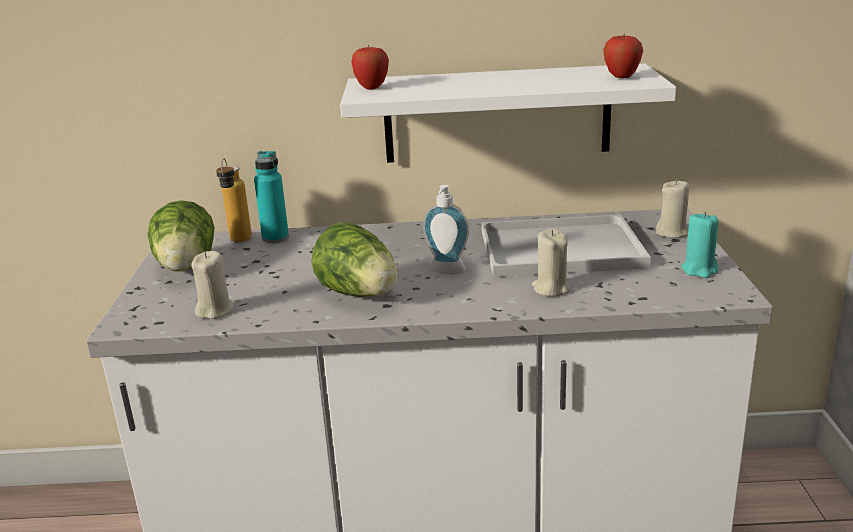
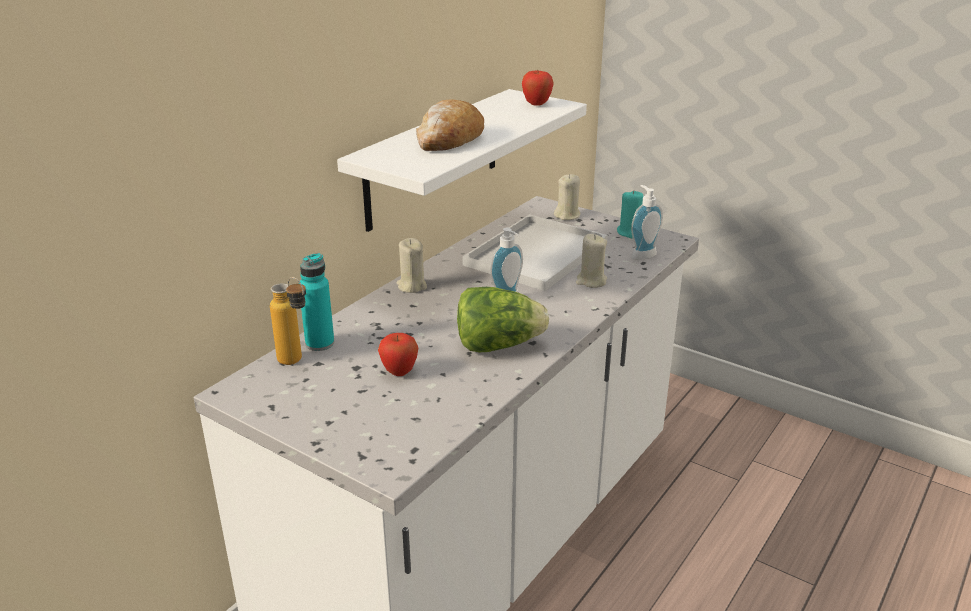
camera: 55 degrees left, 5 degrees up
lettuce [148,200,215,272] -> none
beige candle [191,251,234,319] -> beige candle moved to [396,238,427,293]
apple [351,45,389,90] -> apple moved to [378,333,418,376]
none -> bread [416,99,484,151]
none -> soap dispenser [631,185,663,260]

